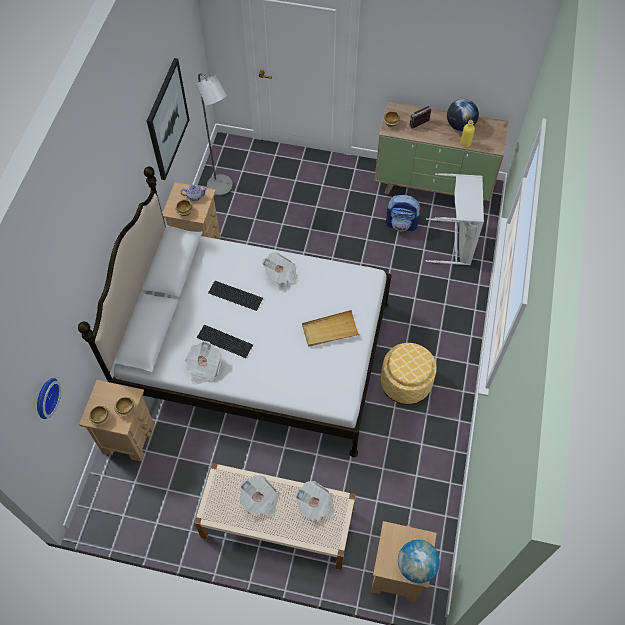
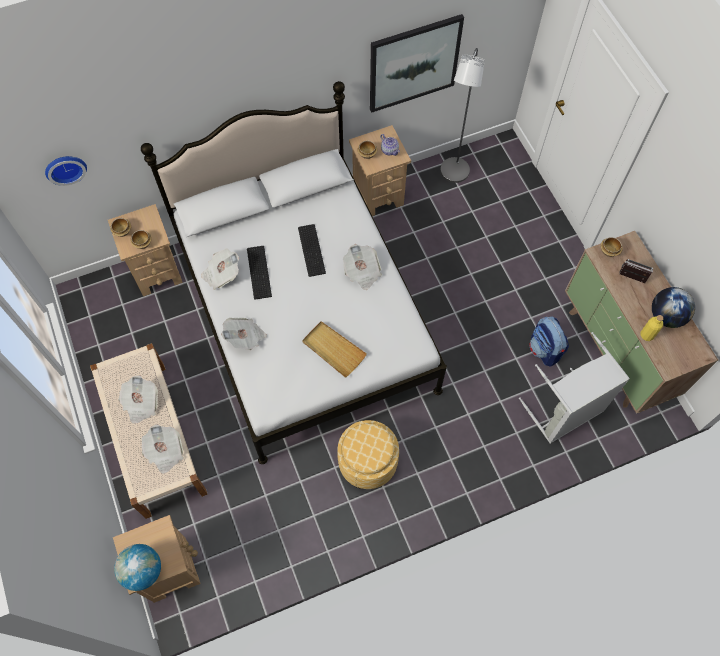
camera: 55 degrees right, 5 degrees up
none -> newspaper [221,318,267,350]

